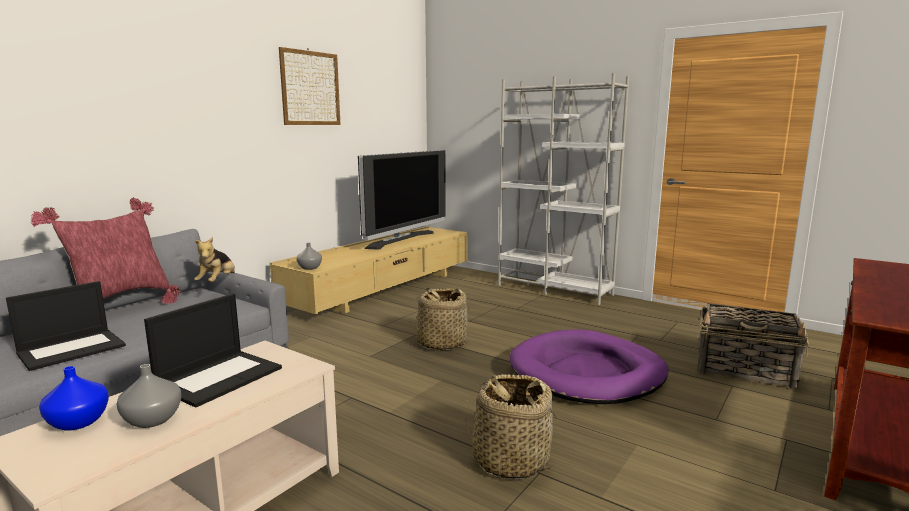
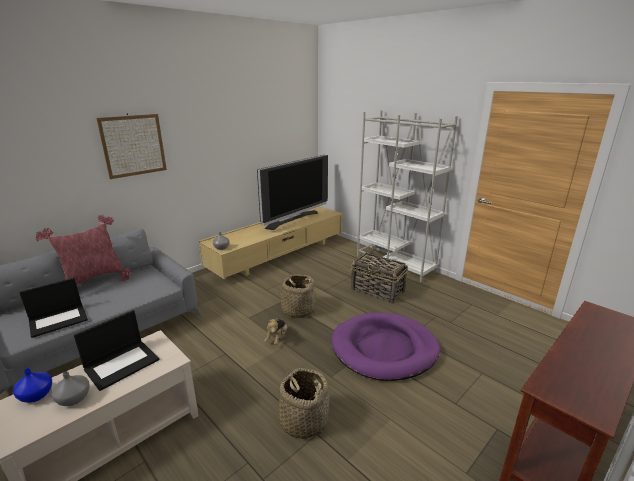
camera: 10 degrees right, 10 degrees up
plush toy [194,237,235,282] -> plush toy moved to [264,318,287,345]
picture [279,47,341,125] -> picture moved to [96,114,167,179]
basket [697,303,809,390] -> basket moved to [351,253,408,304]

